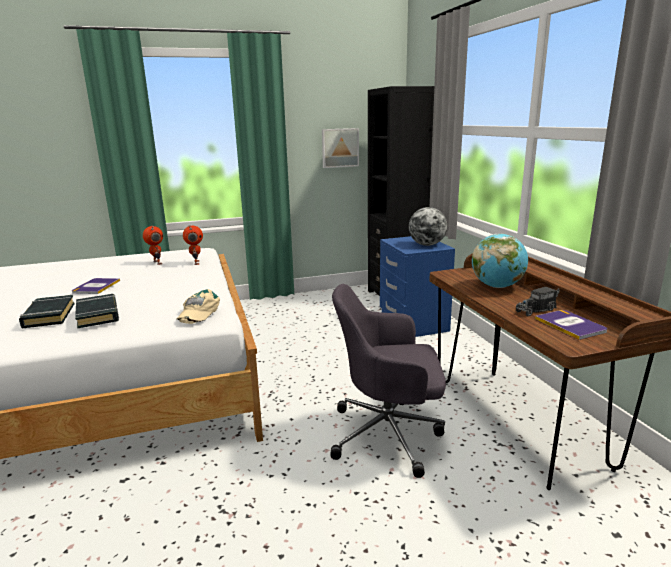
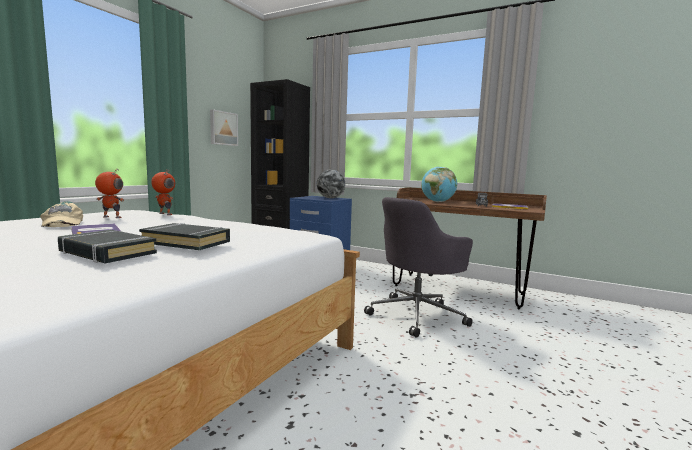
camera: 45 degrees left, 10 degrees down
beige cap [177,289,220,324] -> beige cap moved to [40,201,83,227]

